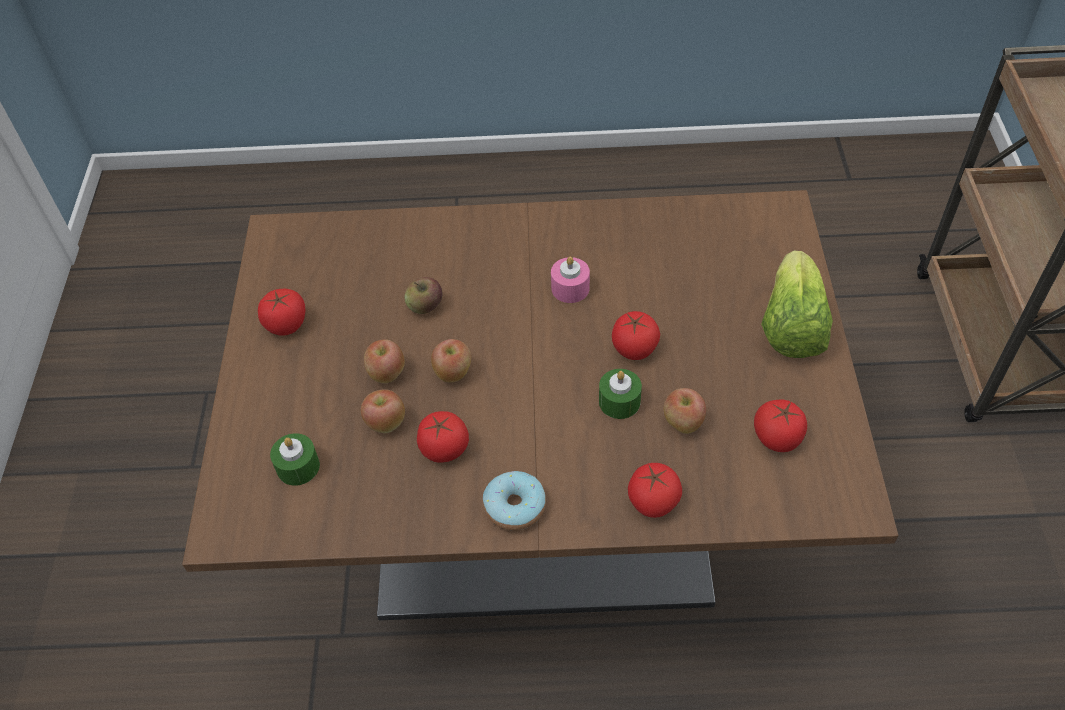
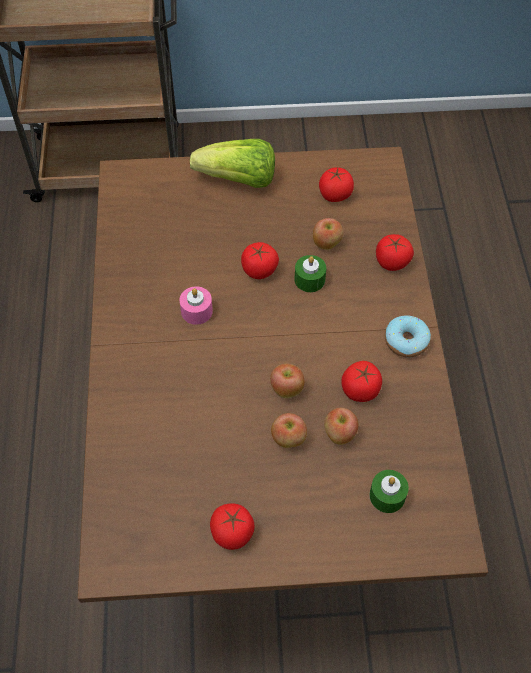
camera: 95 degrees left, 5 degrees up
apple [404,277,443,314] -> none

